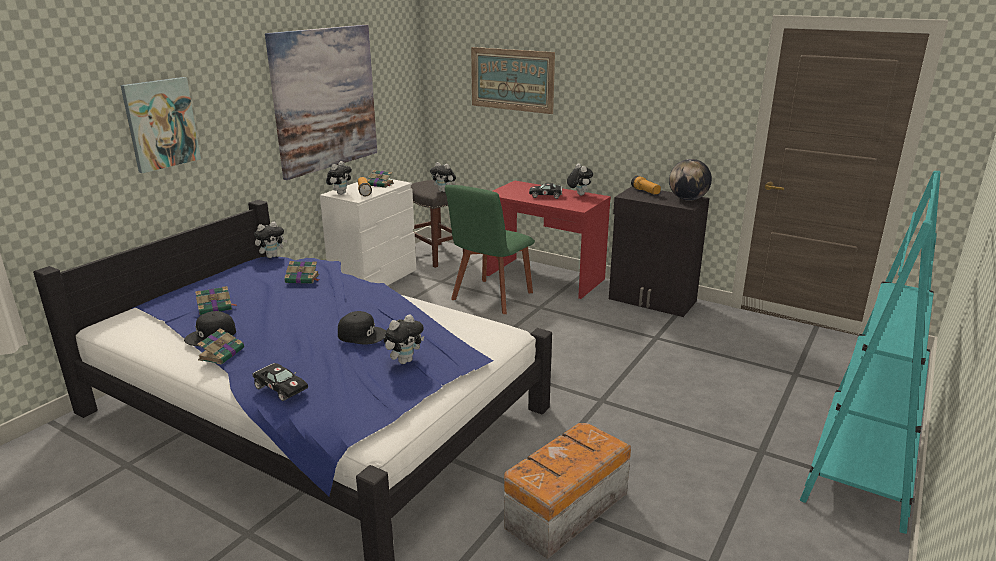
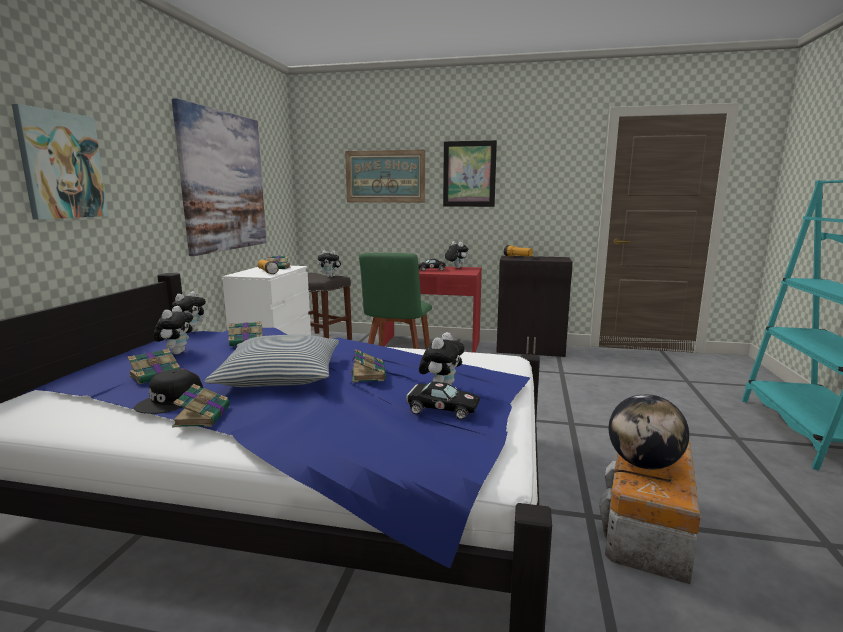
camera: 20 degrees left, 10 degrees down
black toy car [252,363,308,401] -> black toy car moved to [406,382,480,420]
plush toy [326,161,352,195] -> plush toy moved to [154,306,193,354]
black cap [338,311,386,345] -> book [351,349,386,382]
globe [669,159,712,201] -> globe moved to [609,394,689,469]
none -> pillow [204,335,339,387]
none -> picture [443,140,497,207]

